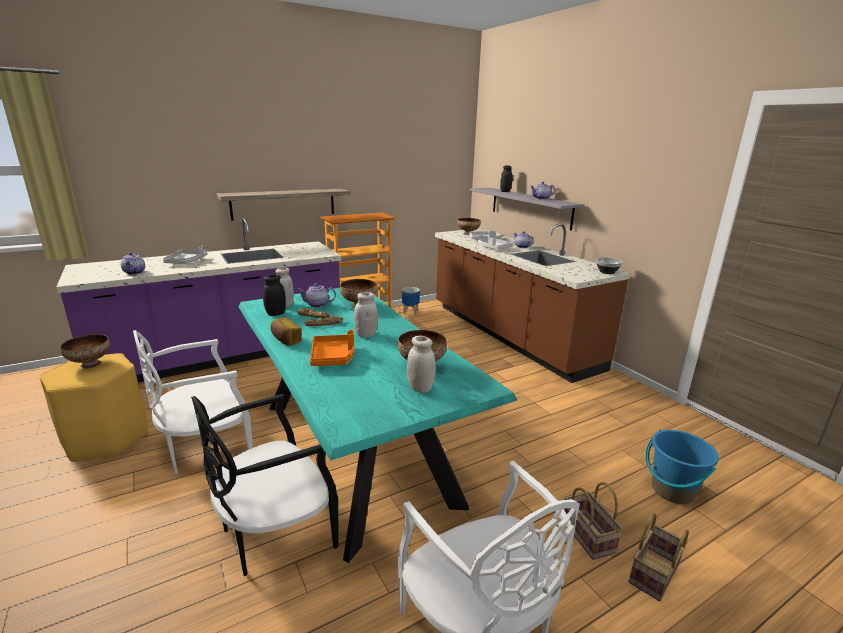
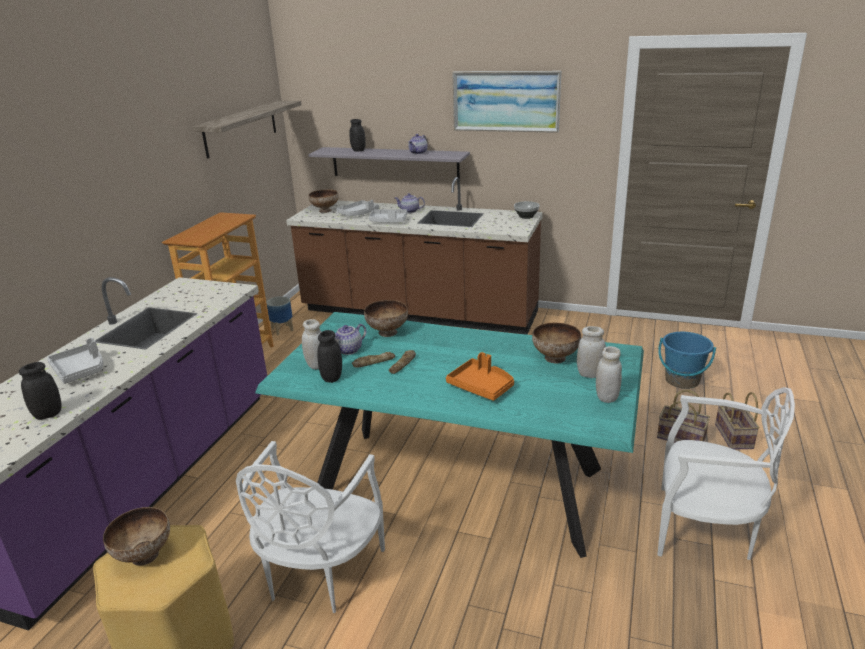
camera: 40 degrees left, 5 degrees up
teapot [120,252,145,275] -> black jar [19,362,62,420]
black chair [191,394,338,576] -> none
shelf [217,188,350,221] -> shelf moved to [193,101,301,159]
bread [270,317,302,346] -> none
white jar [354,292,378,338] -> white jar moved to [596,346,622,403]
none -> picture [452,71,561,133]

